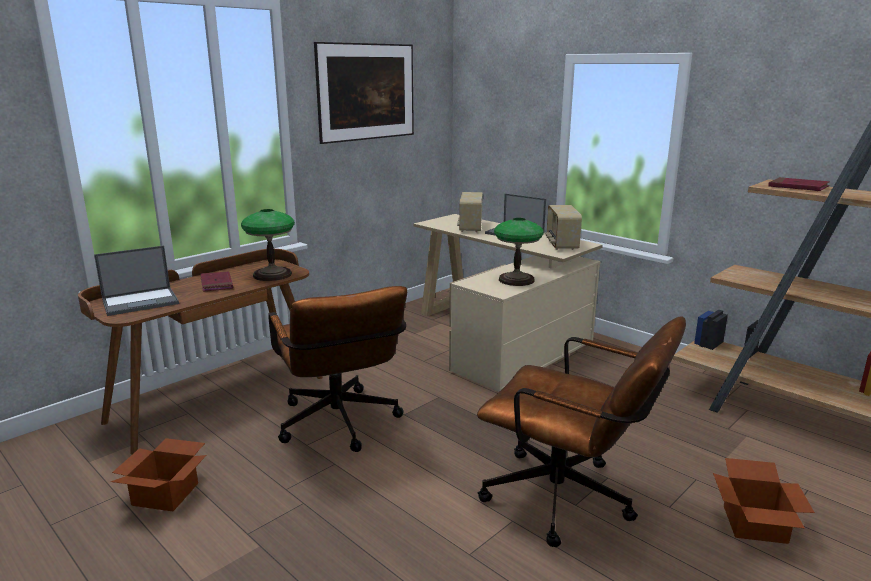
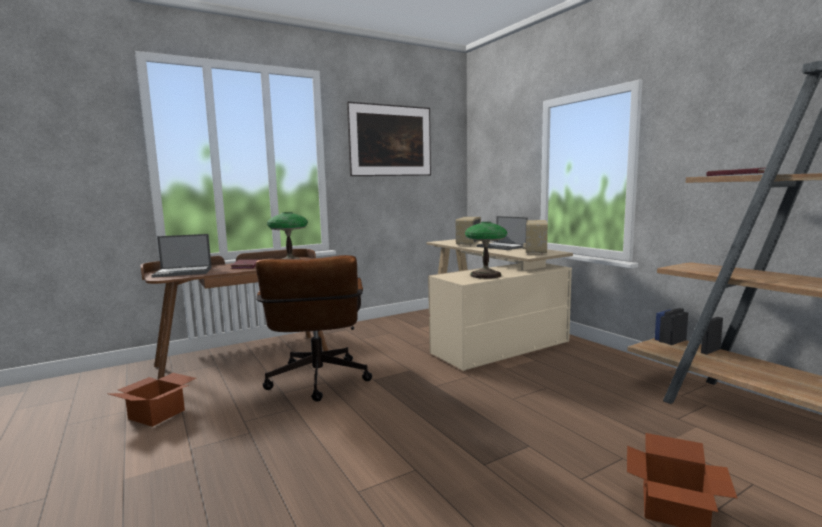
camera: 15 degrees right, 10 degrees down
brown office chair [477,317,686,547] -> none

